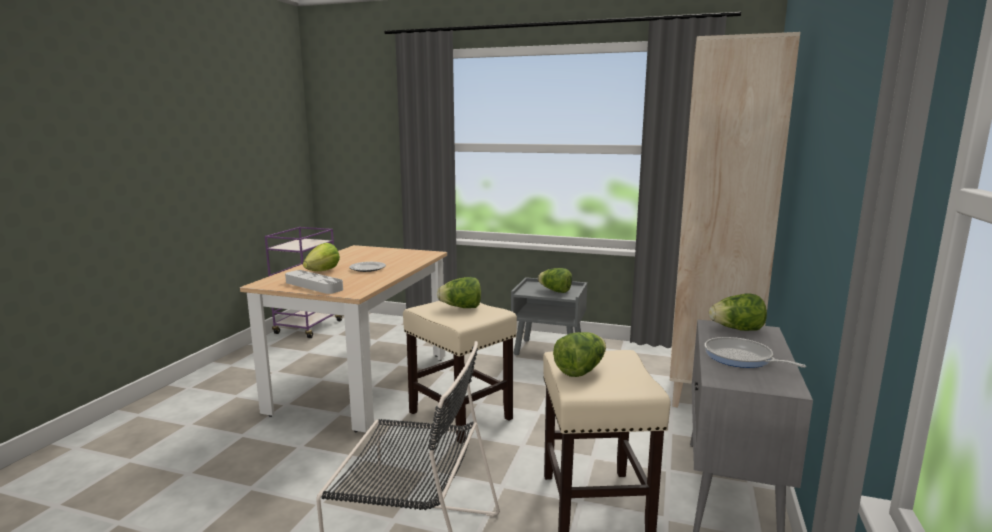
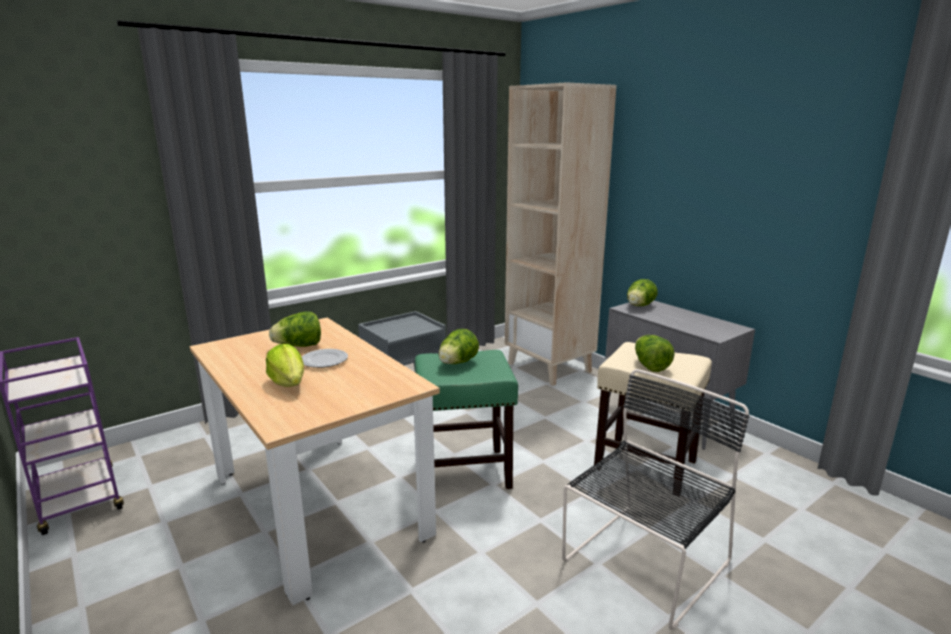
camera: 55 degrees left, 5 degrees up
grey tray [285,270,343,294] -> none
beige stool [403,301,517,444] -> green stool [415,350,518,489]
lettuce [538,268,572,293] -> lettuce moved to [269,311,321,347]
frying pan [705,337,806,368] -> none

